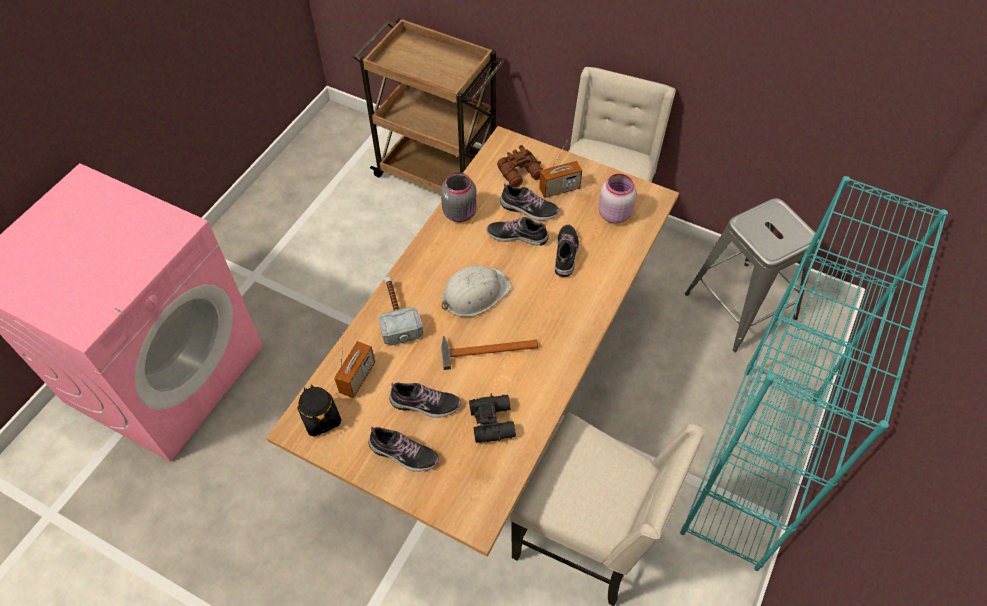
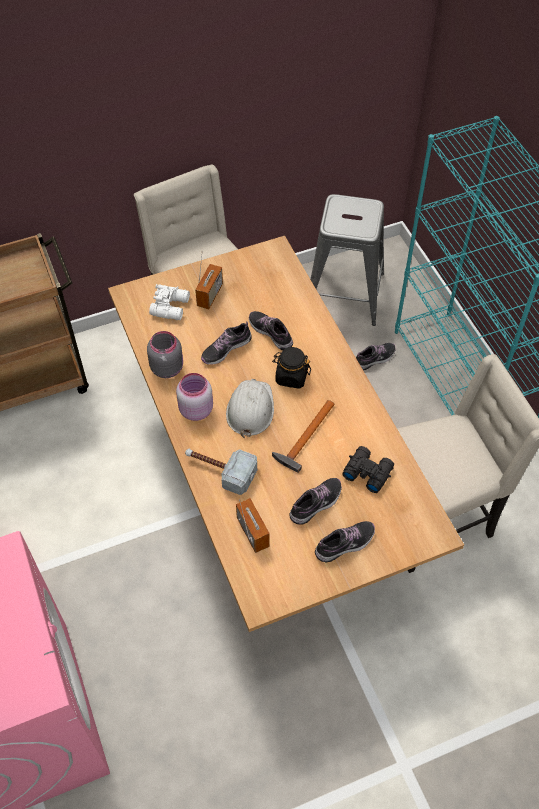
camera: 50 degrees left, 0 degrees up
black jar [298,384,341,437] -> black jar moved to [272,347,311,389]
brown binoculars [497,145,543,188] -> white binoculars [149,284,190,320]
shoe [500,183,559,221] -> shoe moved to [356,343,396,370]
pink jar [598,174,636,224] -> pink jar moved to [176,373,213,421]

